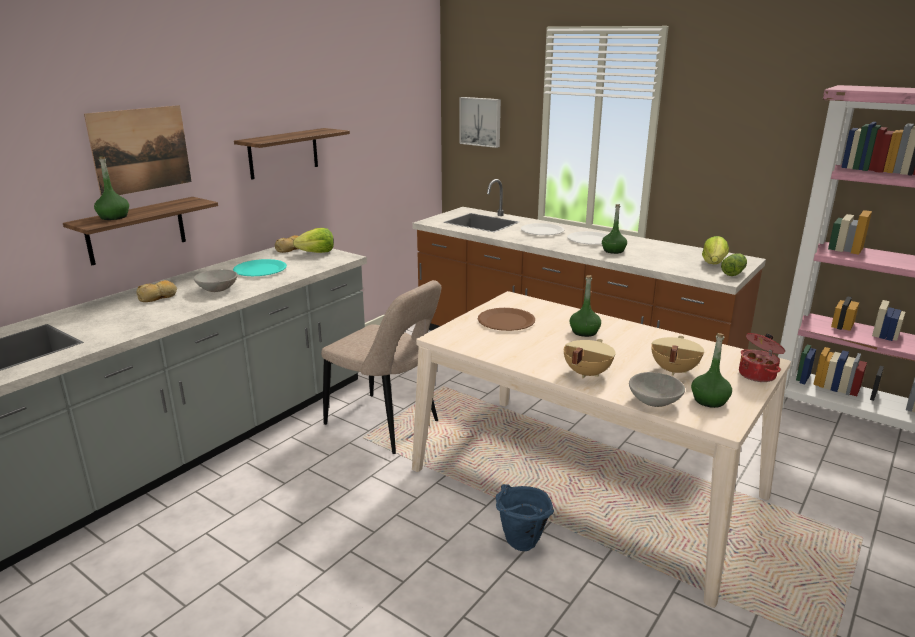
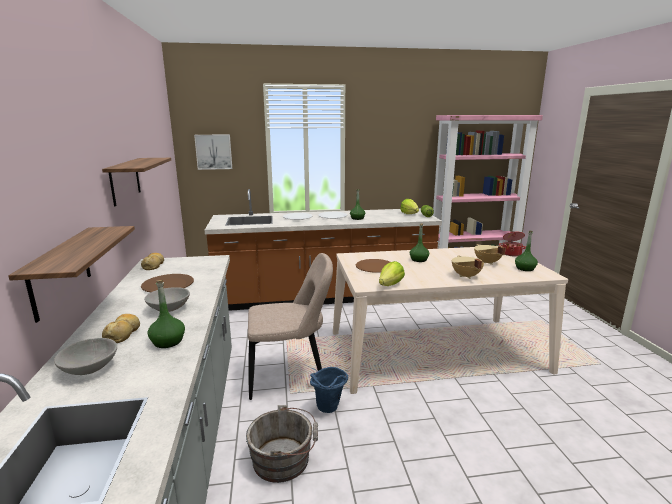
camera: 45 degrees left, 5 degrees down
picture [84,105,192,196] -> none
green bottle [94,156,129,220] -> green bottle moved to [148,280,185,348]
turquoise plate [233,259,287,276] -> brown plate [141,274,194,292]
lettuce [293,228,334,253] -> lettuce moved to [379,261,405,286]
blue bucket [496,484,554,551] -> blue bucket moved to [310,367,348,413]
grey bowl [629,372,685,407] -> grey bowl moved to [54,338,117,375]
none -> grey bucket [246,405,318,483]

